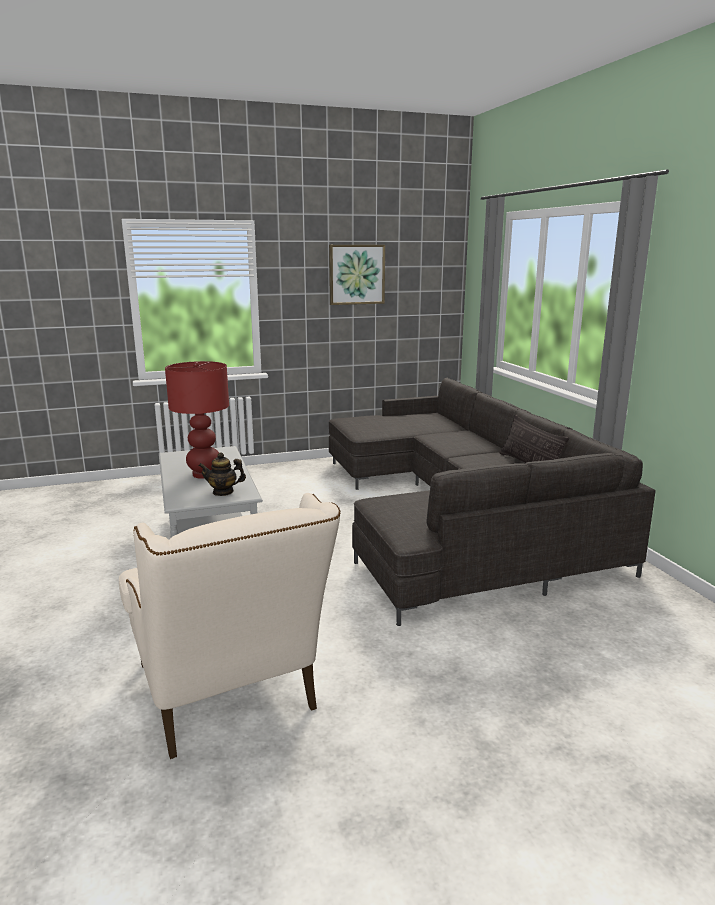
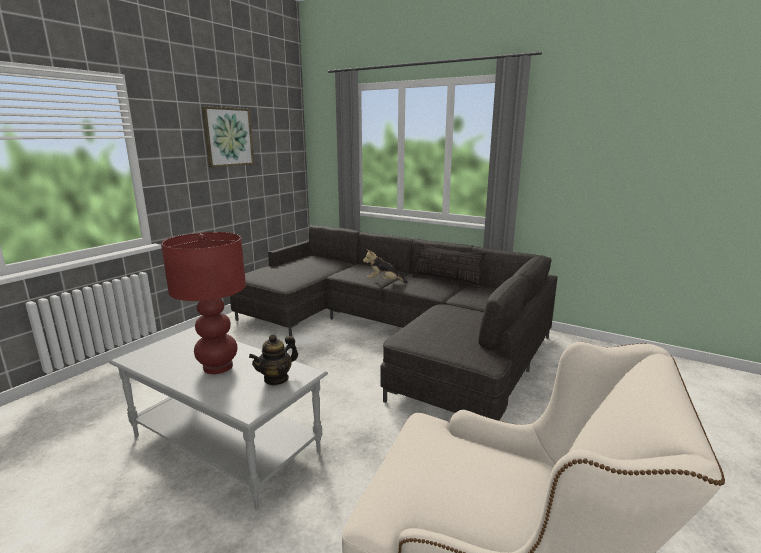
camera: 40 degrees left, 0 degrees up
none -> plush toy [363,249,408,283]

